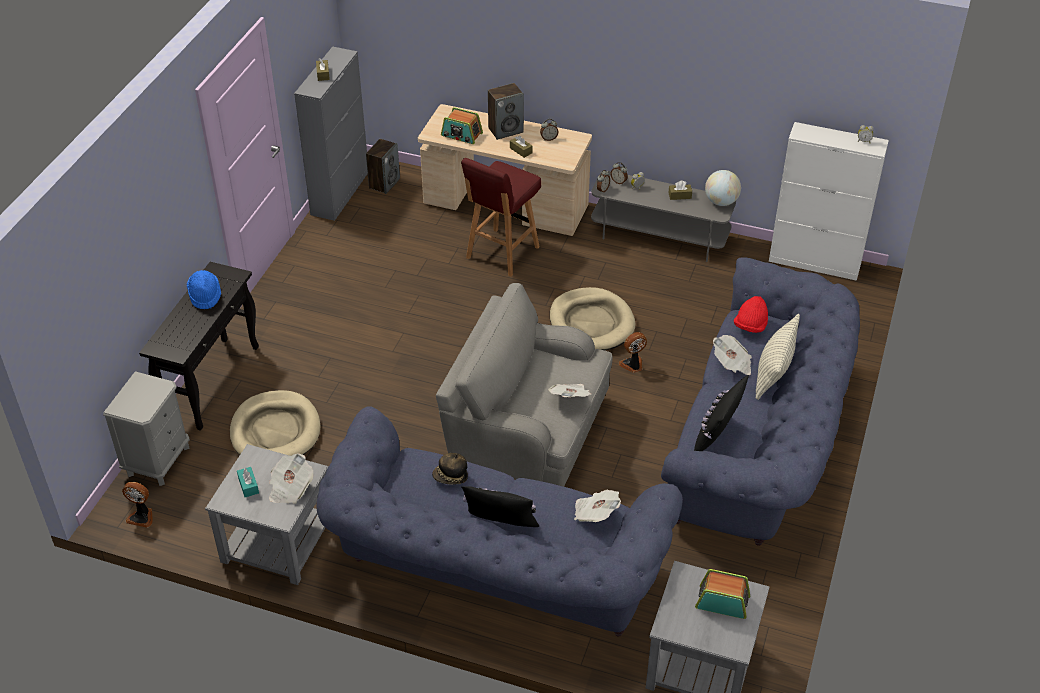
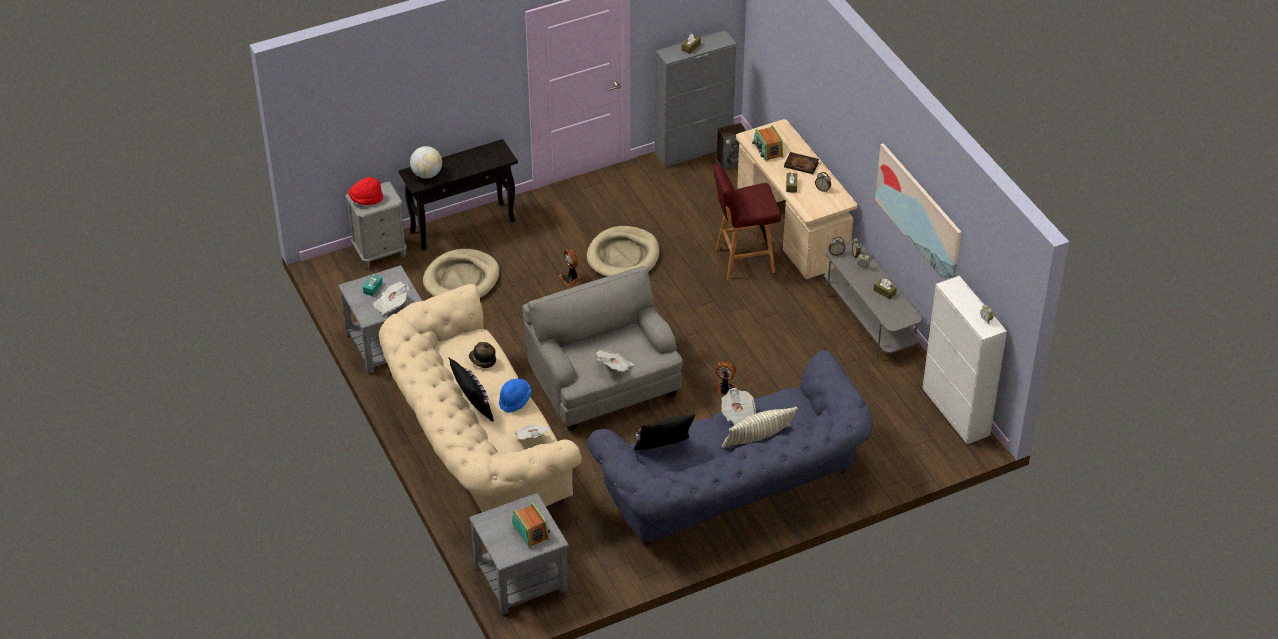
camera: 45 degrees right, 0 degrees up
fan [122,482,153,528] -> fan moved to [559,249,580,287]
blue hat [187,270,221,309] -> blue hat moved to [499,379,531,413]
blue sofa [316,406,683,637] -> beige sofa [379,284,582,512]
speaker [488,83,524,140] -> book [784,152,819,174]
beige dog bed [550,287,635,350] -> beige dog bed moved to [587,226,660,277]
globe [705,170,741,206] -> globe moved to [410,146,442,179]
red hat [734,296,768,333] -> red hat moved to [349,177,383,205]
none -> picture [875,143,962,281]

